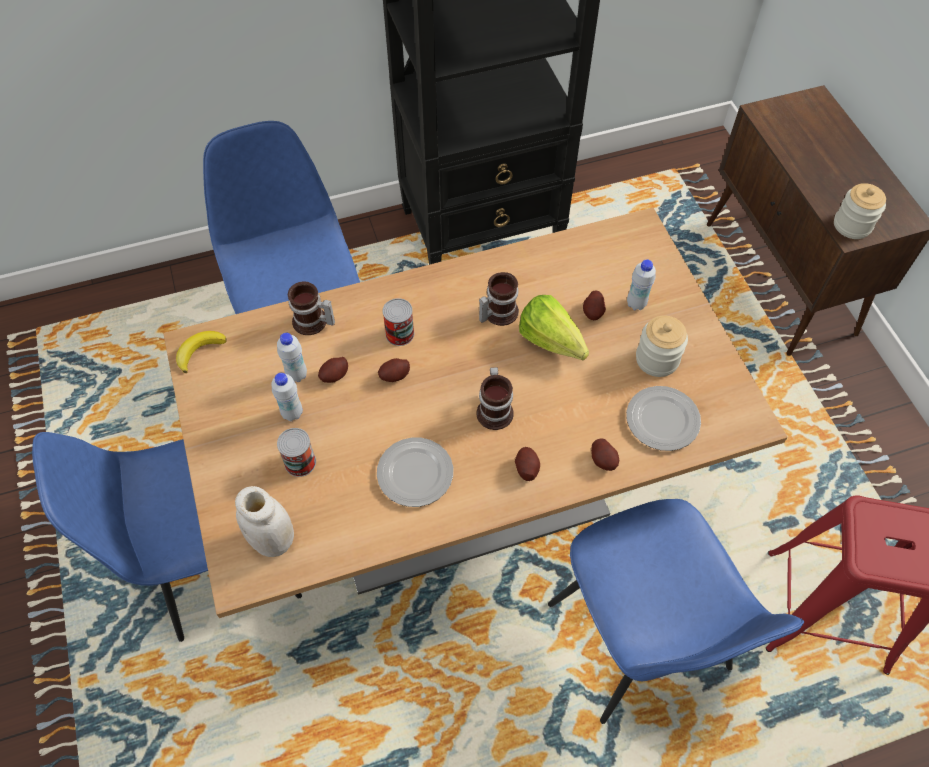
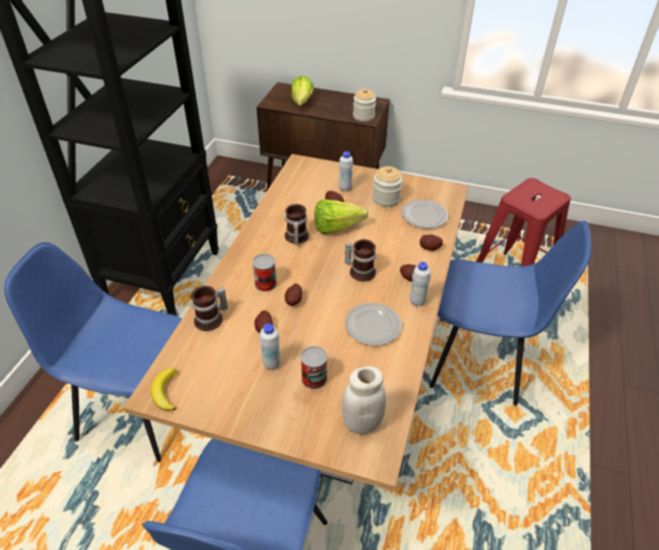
camera: 55 degrees left, 15 degrees down
white bottle [277,332,307,382] -> white bottle moved to [410,262,431,306]
none -> lettuce [291,76,314,106]

